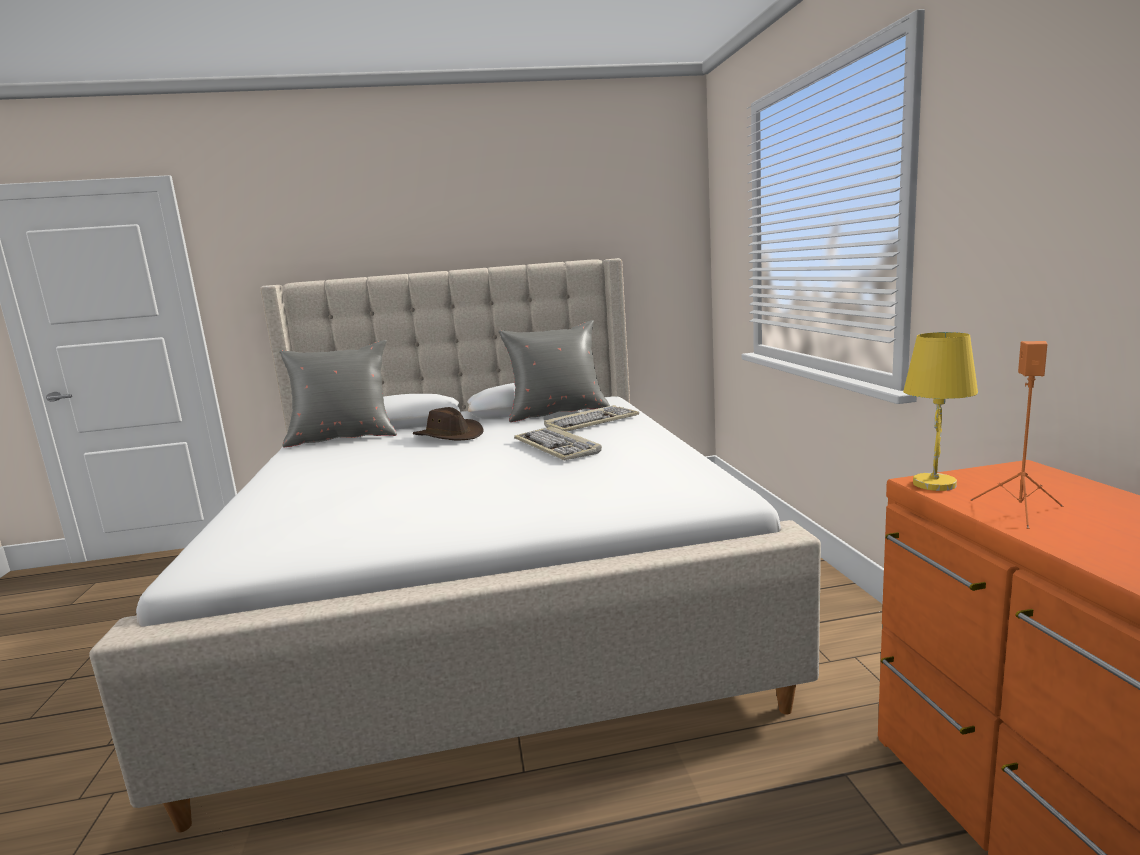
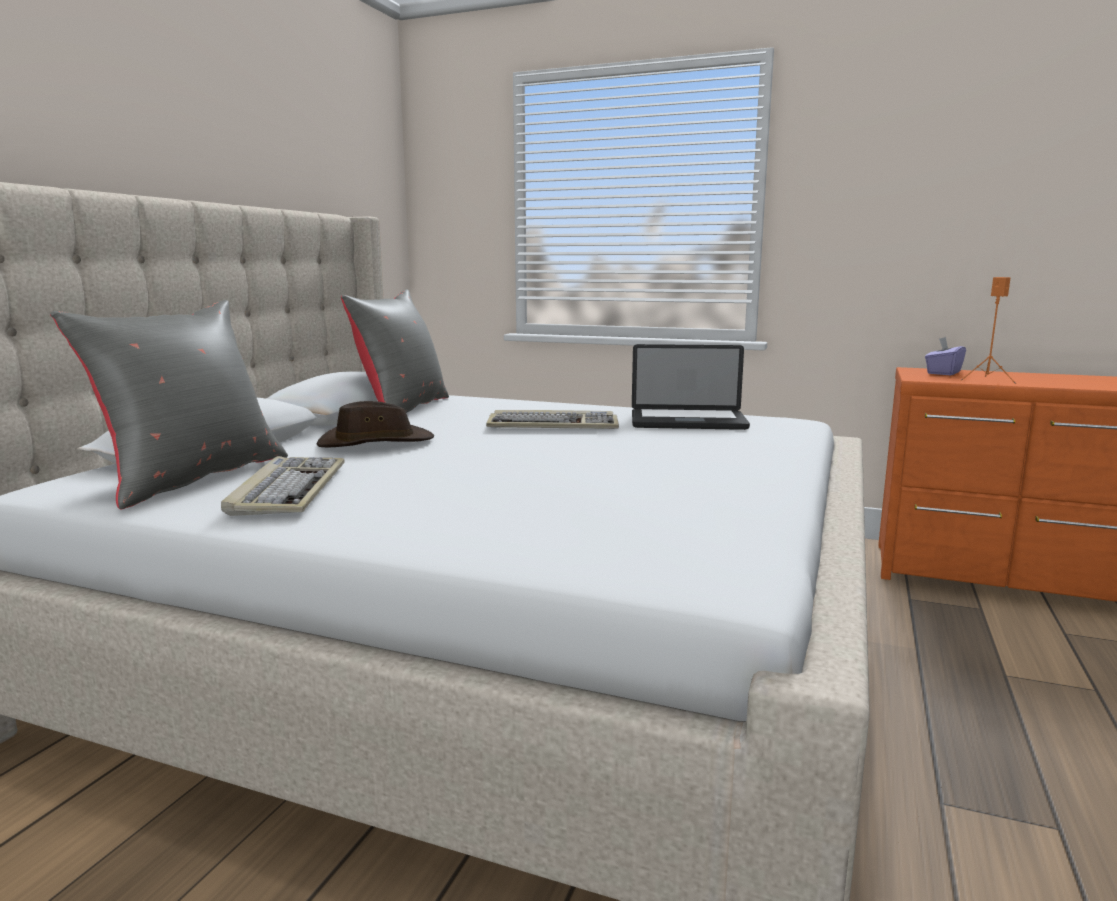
camera: 60 degrees left, 0 degrees up
keyboard [544,405,639,432] -> keyboard moved to [221,456,345,516]
yellow table lamp [903,332,978,491] -> none
none -> laptop [632,344,750,430]
none -> purple tissue box [925,337,966,375]

